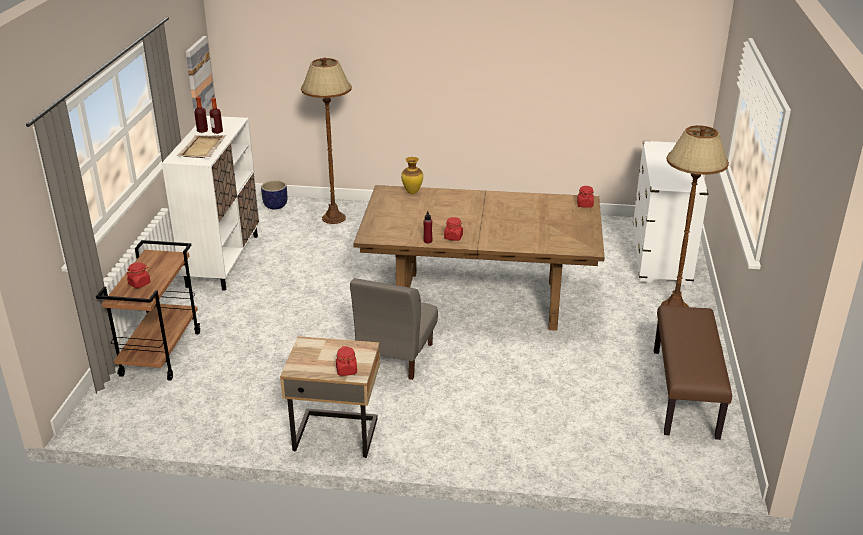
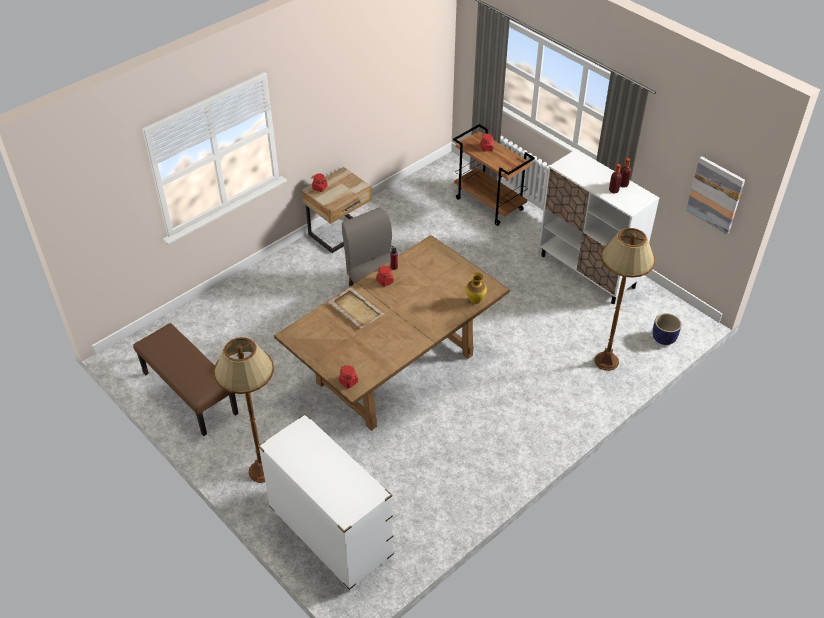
camera: 130 degrees right, 15 degrees up
beige tray [177,135,226,158] -> beige tray moved to [328,288,385,328]

